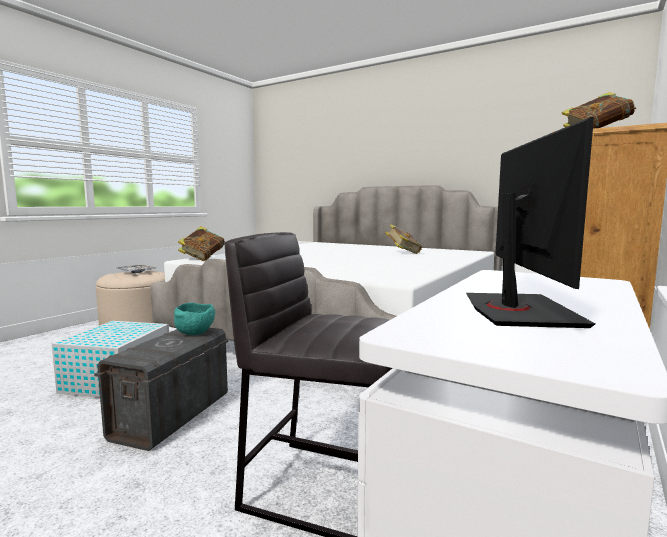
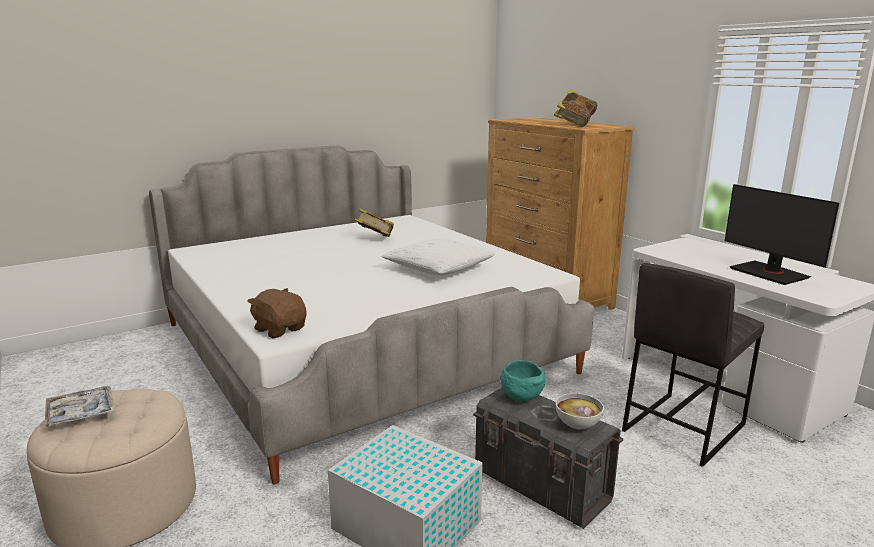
camera: 65 degrees left, 10 degrees up
book [178,226,225,261] -> brown plush toy [247,288,306,338]
monitor [466,117,595,328] -> monitor turned 150 degrees counterclockwise [725,184,839,285]
none -> white pillow [382,239,495,276]
none -> bowl [556,393,604,430]

